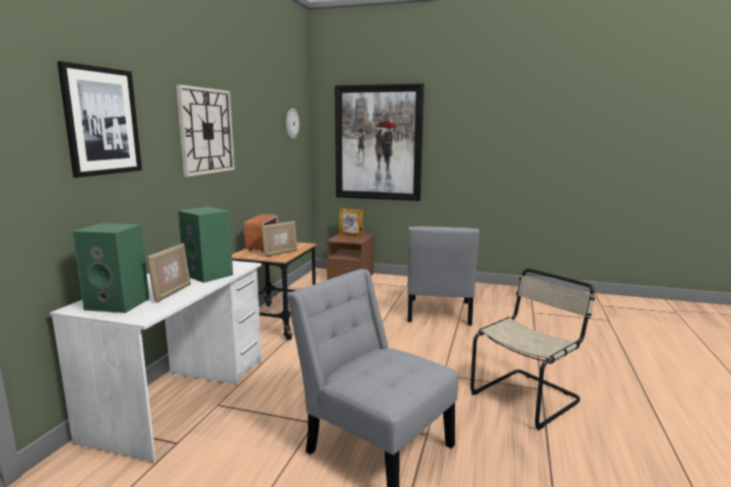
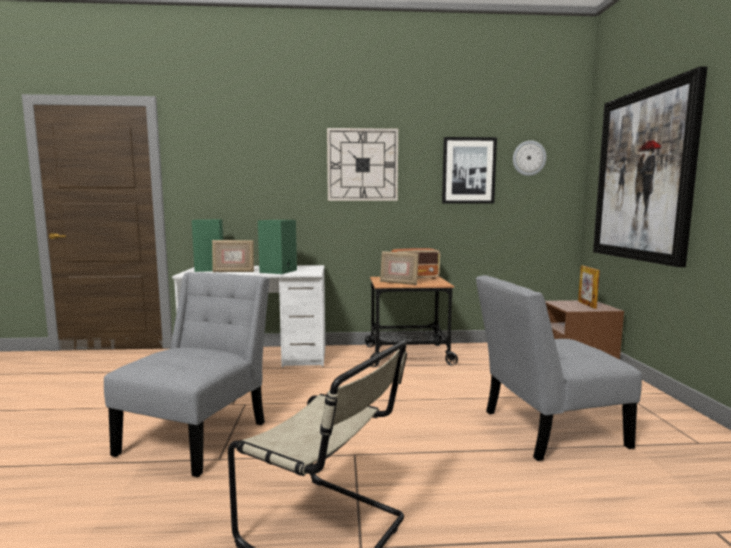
camera: 70 degrees right, 5 degrees down
picture [57,61,142,178] -> picture moved to [442,137,497,204]

